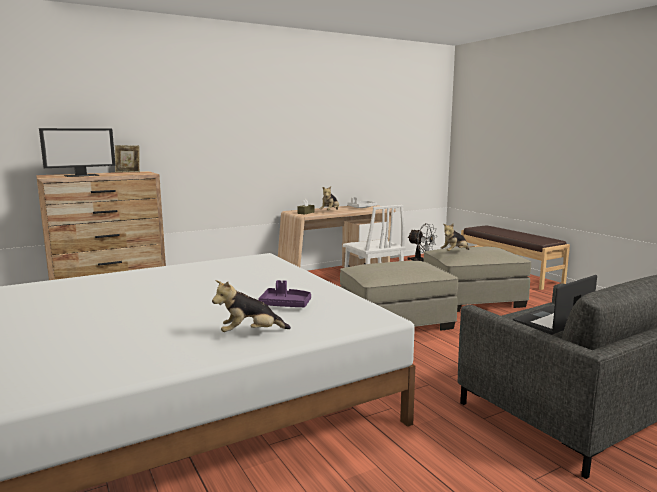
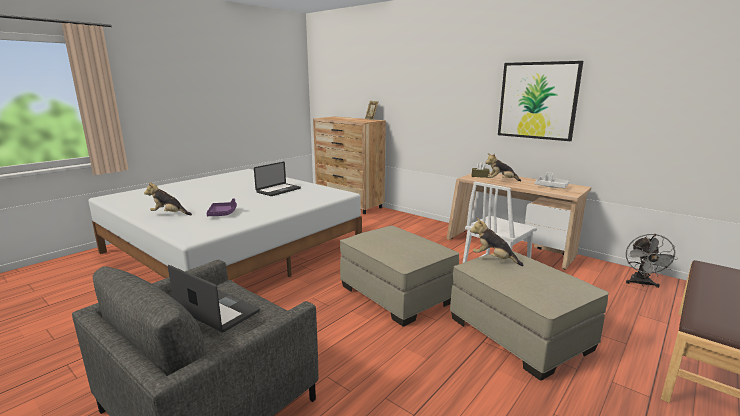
camera: 70 degrees right, 5 degrees up
monitor [39,128,116,177] -> none
plush toy [212,280,291,332] -> plush toy turned 45 degrees counterclockwise [144,182,192,215]
none -> laptop [254,162,301,196]
none -> picture [498,61,583,141]

